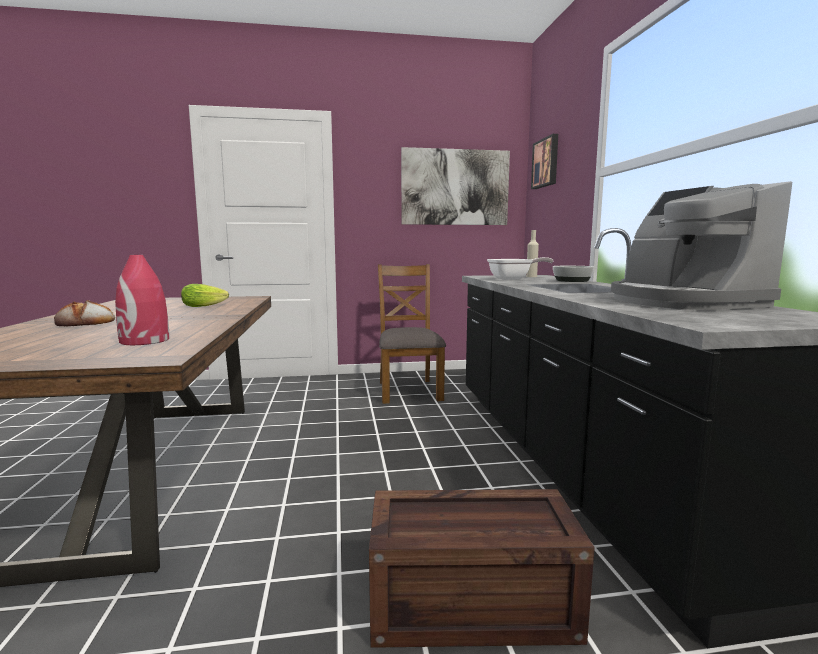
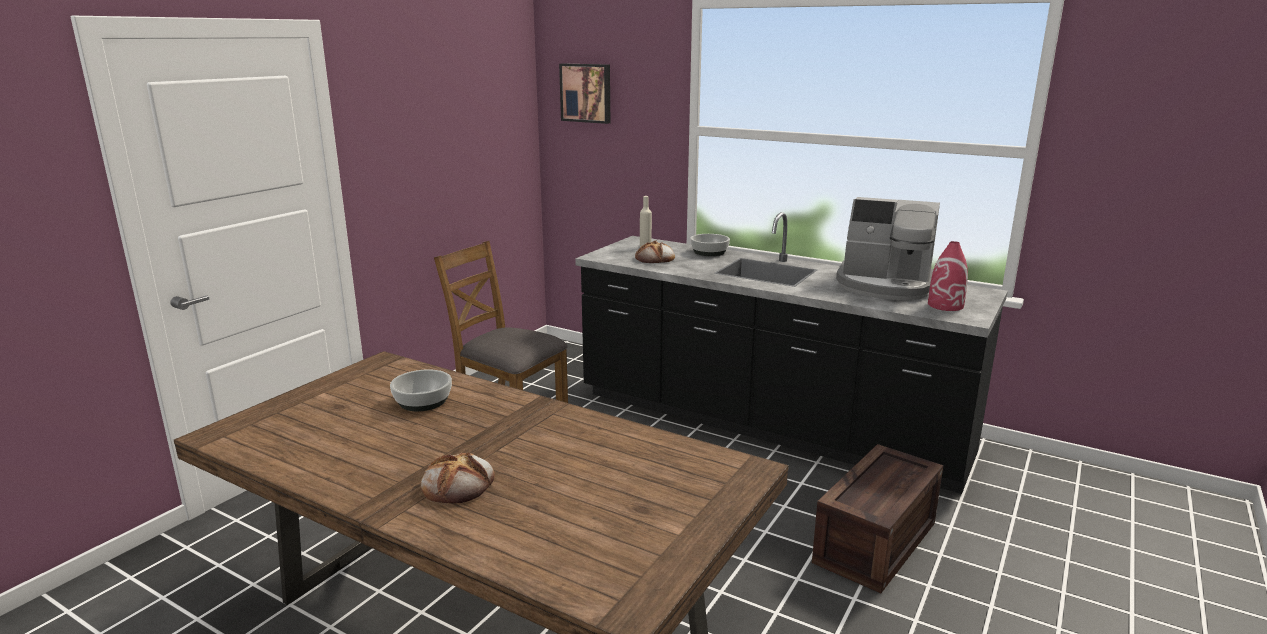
camera: 50 degrees left, 10 degrees up
red vase [115,255,170,345] -> red vase moved to [928,241,968,311]
lettuce [181,284,229,307] -> bowl [390,369,452,411]
picture [401,147,510,225] -> none
frying pan [487,257,554,280] -> bread [635,240,675,263]

